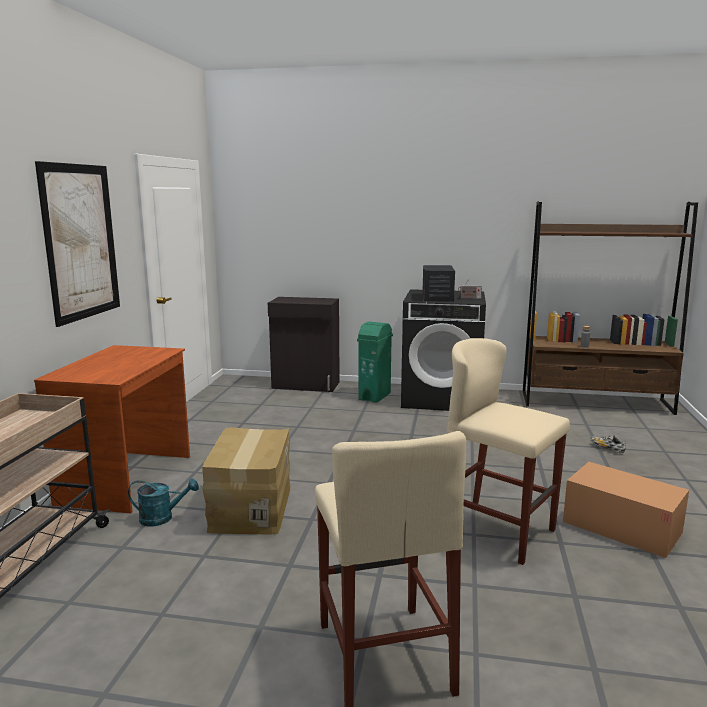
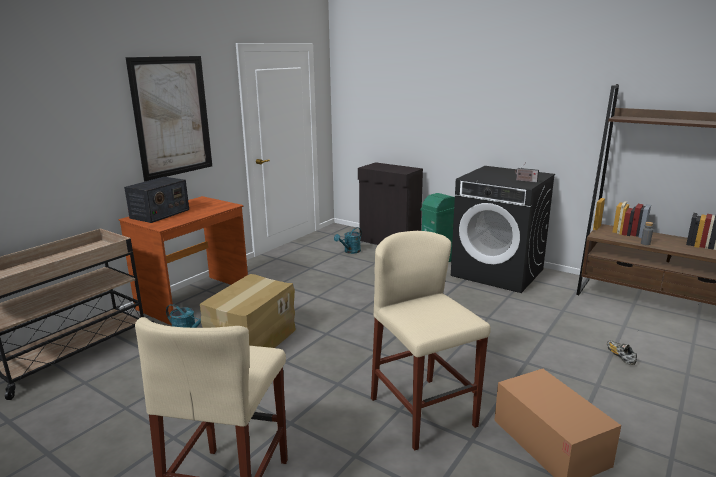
camera: 25 degrees right, 5 degrees up
radio [422,265,455,302] -> radio moved to [124,177,189,223]
none -> turquoise watering can [334,227,362,254]

